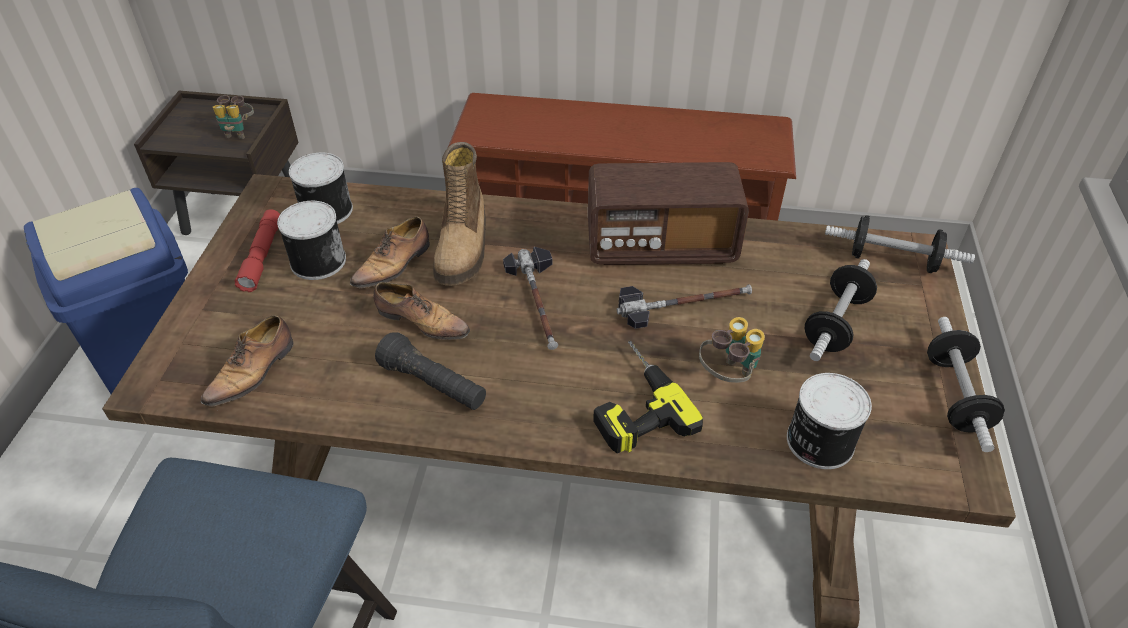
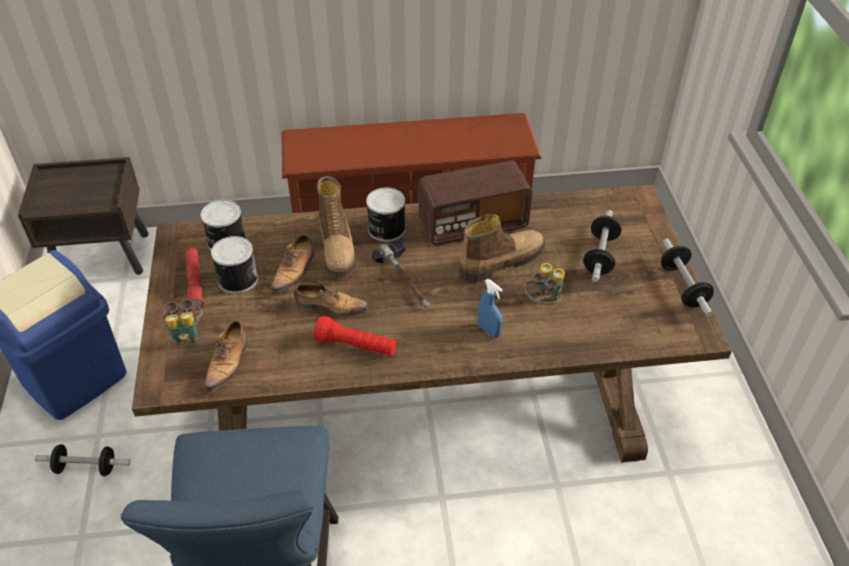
camera: 15 degrees left, 0 degrees up
binoculars [213,95,254,139] -> binoculars moved to [161,299,203,346]
black flashlight [375,332,486,410] -> red flashlight [313,316,397,356]
power drill [593,341,703,454] -> blue spray bottle [478,279,503,338]
hammer [617,284,752,329] -> boot [459,214,546,283]
can [787,373,872,469] -> can moved to [366,188,406,242]
dumbbell [825,215,975,273] -> dumbbell moved to [34,444,131,476]

